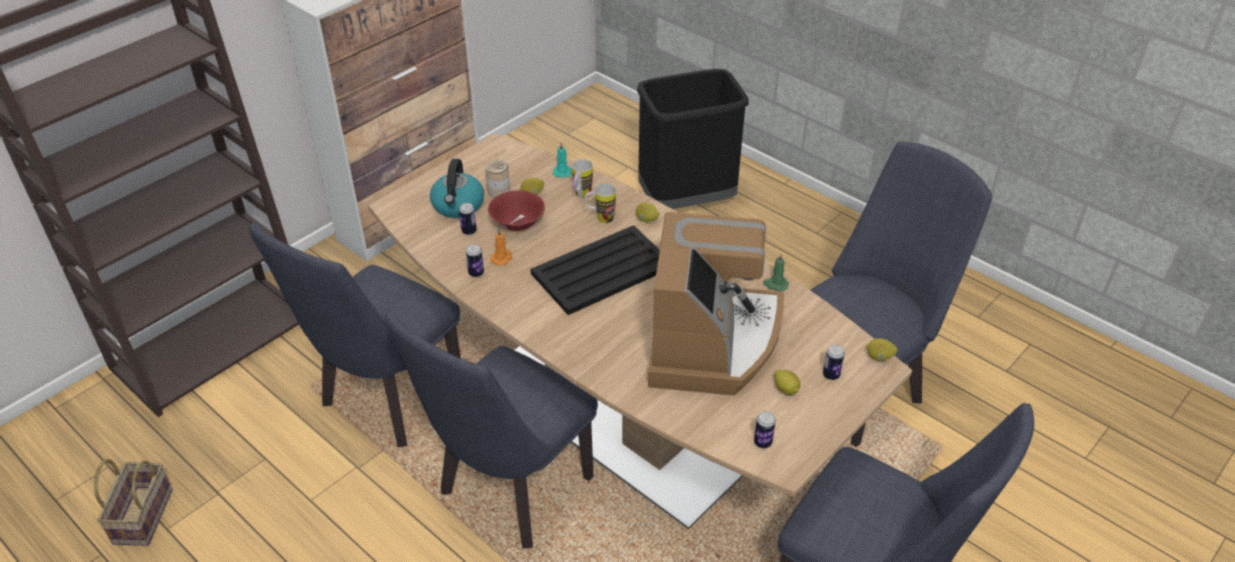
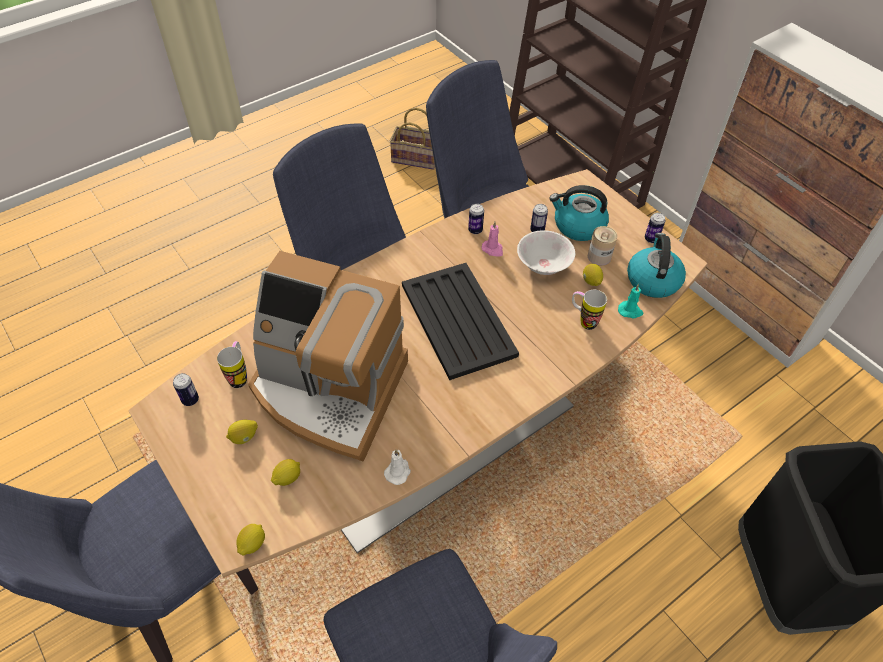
camera: 100 degrees right, 10 degrees up
red bowl [488,190,545,231] -> white bowl [517,230,575,275]
orange candle [490,228,513,266] -> pink candle [481,222,503,257]
mug [584,183,616,223] -> mug moved to [217,341,247,388]
lemon [636,202,659,222] -> lemon moved to [271,459,300,486]
green candle [763,254,789,291] -> white candle [384,449,411,485]
can [823,345,845,380] -> can moved to [645,213,666,243]
none -> kettle [627,233,686,298]

